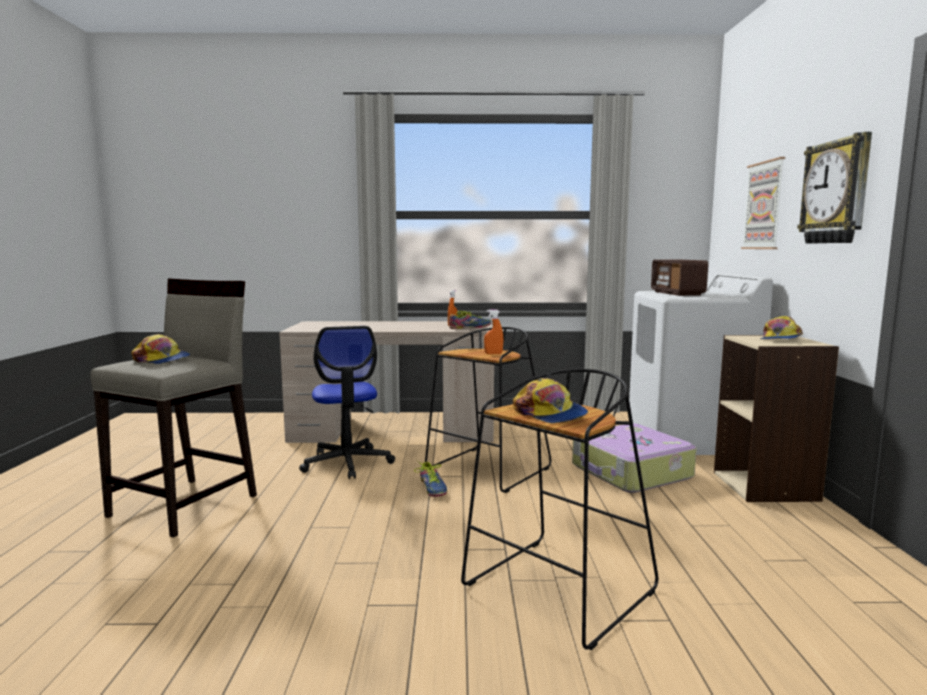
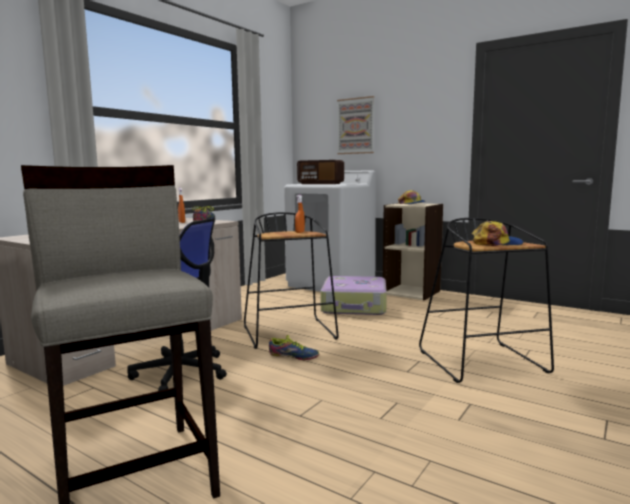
camera: 55 degrees left, 0 degrees up
cap [131,334,190,364] -> none
wall clock [797,132,872,244] -> none

